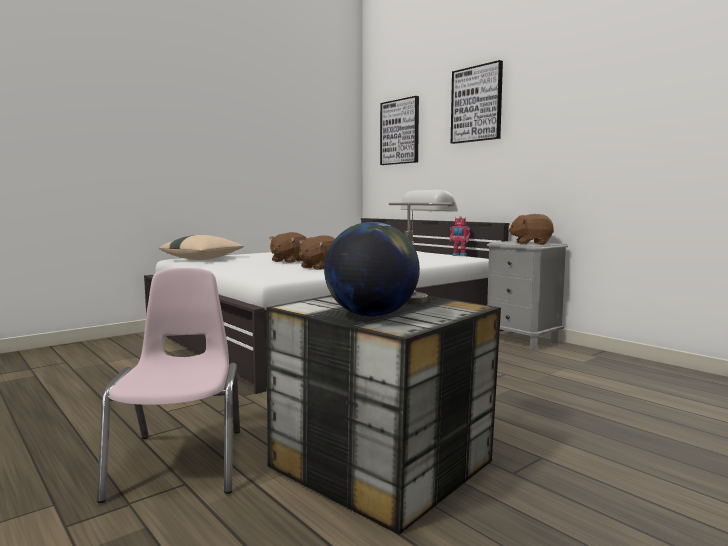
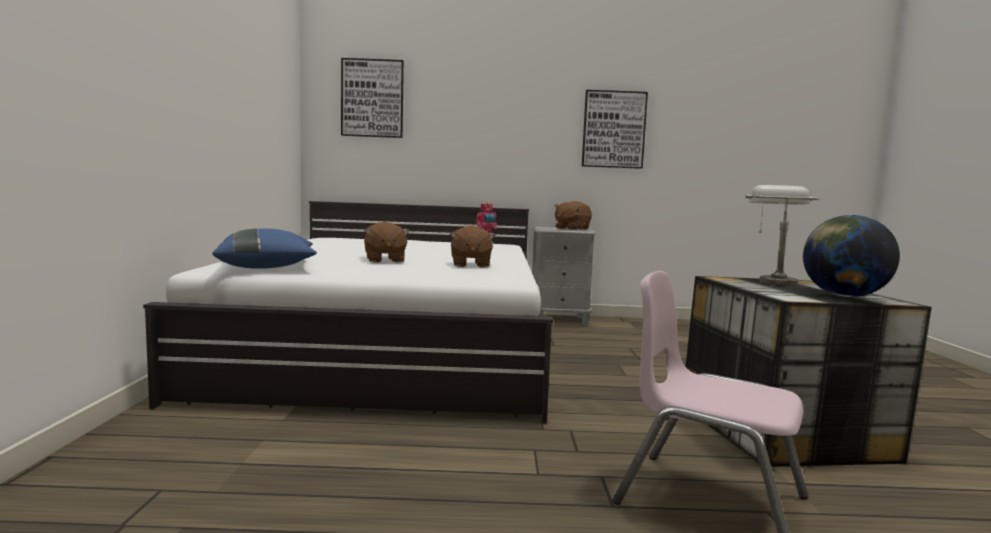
camera: 50 degrees left, 0 degrees up
beige pillow [159,235,244,260] -> blue pillow [213,228,317,269]
picture [451,60,503,144] -> picture moved to [582,90,648,169]

